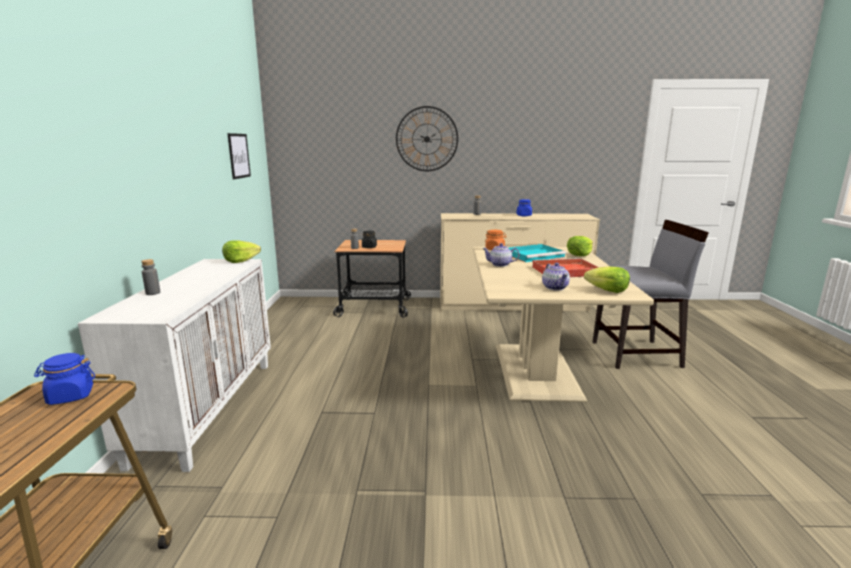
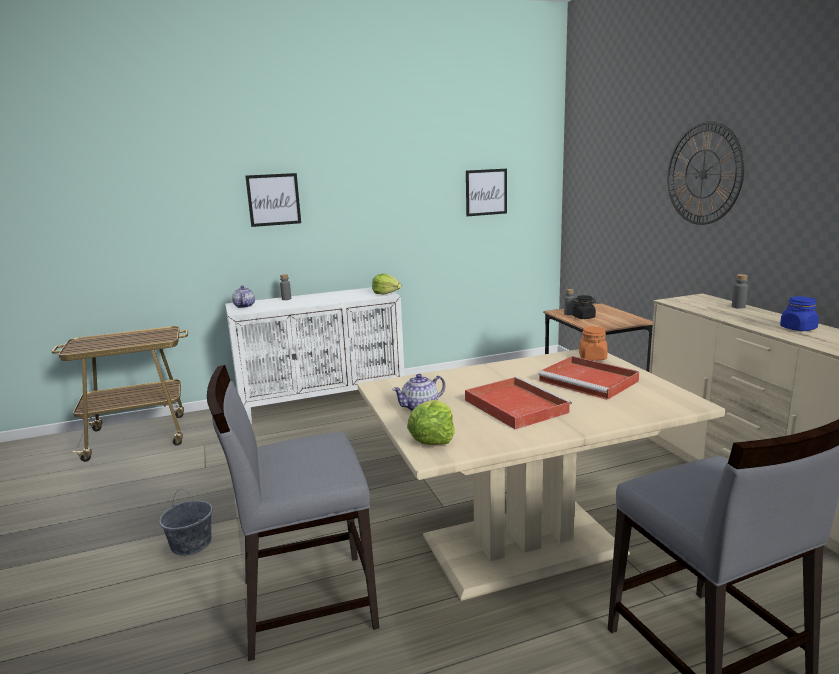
camera: 70 degrees right, 0 degrees up
blue jar [34,353,95,405] -> none
teapot [482,243,520,267] -> teapot moved to [232,285,255,308]
turquoise tray [508,244,566,262] -> red tray [538,356,639,400]
lettuce [567,236,593,256] -> none
none -> grey bucket [159,489,213,555]
none -> grey chair [207,365,379,661]
none -> picture [245,173,301,227]

